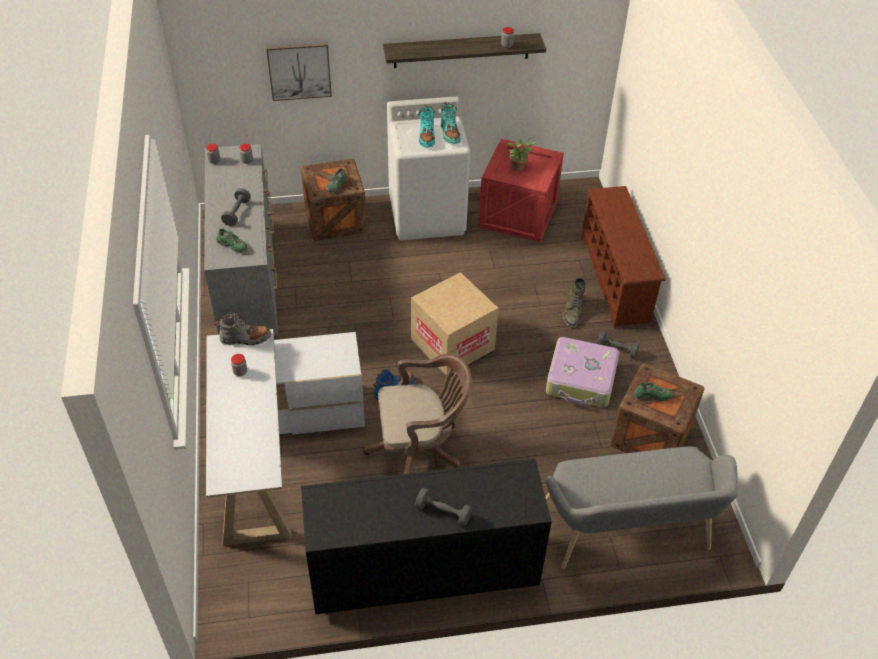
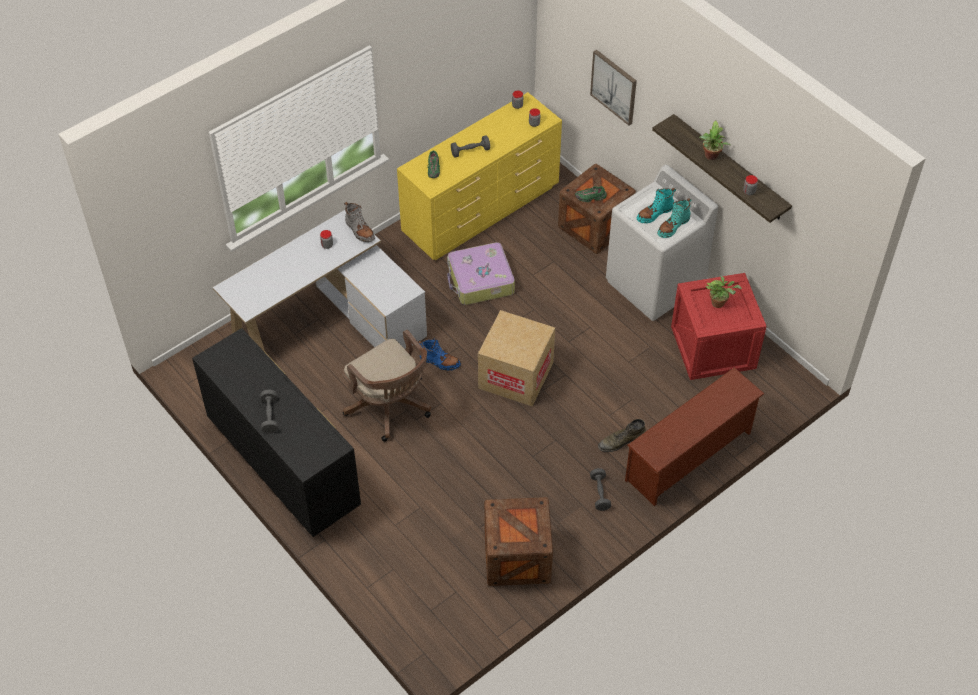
camera: 60 degrees right, 5 degrees up
grey dresser [204,144,278,336] -> yellow dresser [397,92,562,260]
grey bench [545,447,738,569] -> none
suitcase [546,337,619,407] -> suitcase moved to [447,242,515,305]
green shoe [634,382,674,401] -> none
none -> potted plant [699,120,731,160]

